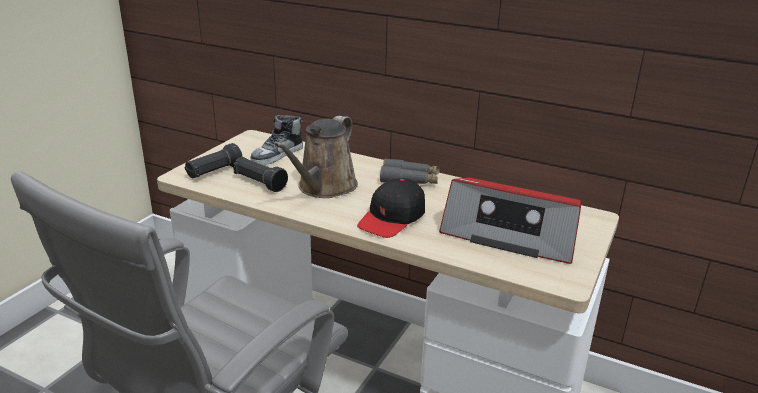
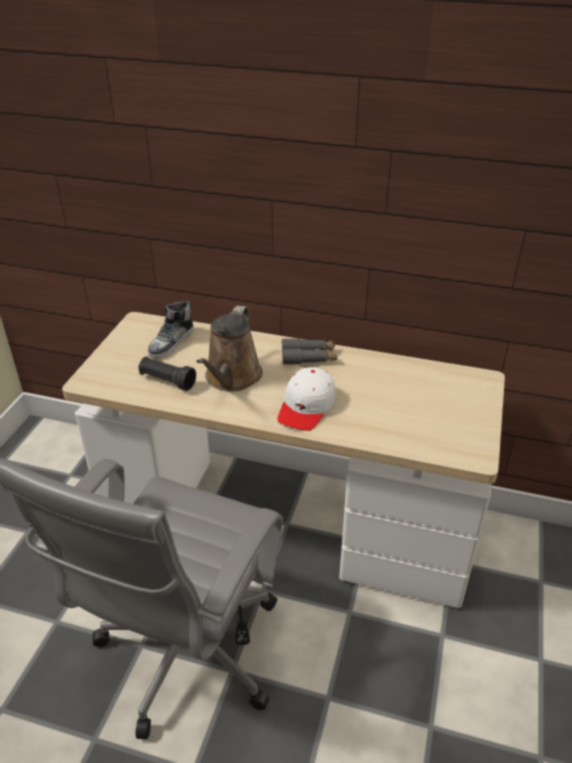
camera: 10 degrees left, 10 degrees up
black flashlight [185,143,243,178] -> none
black cap [357,178,425,238] -> white cap [277,367,335,431]
radio [439,177,581,264] -> none

